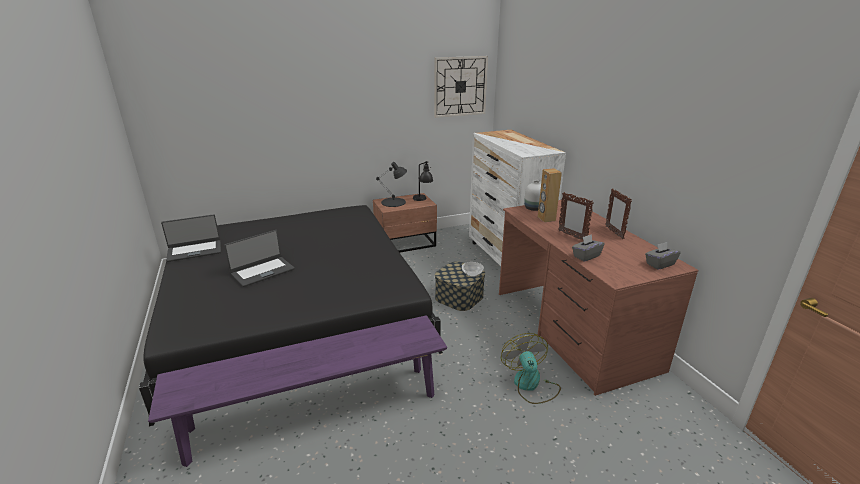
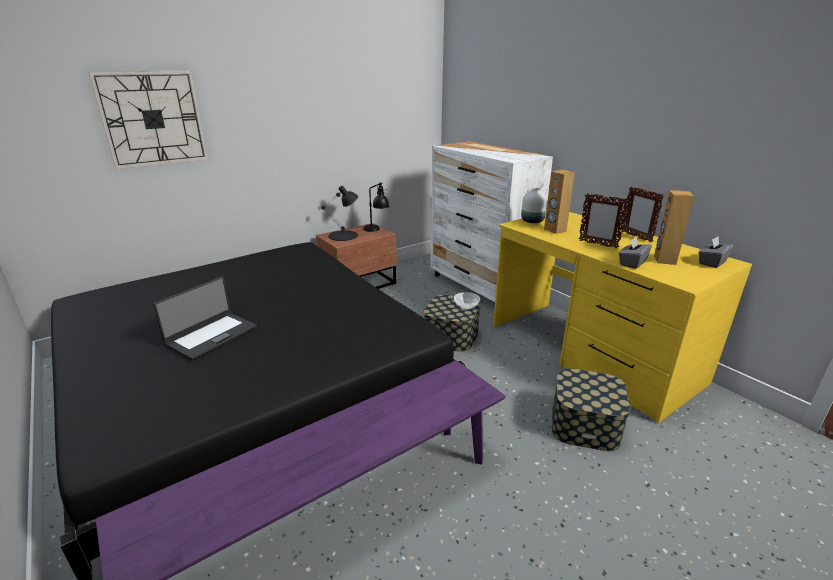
camera: 15 degrees left, 0 degrees up
laptop [161,214,221,262] -> none
wall clock [434,56,488,118] -> wall clock moved to [88,71,208,169]
brown desk [499,200,698,396] -> yellow desk [493,212,752,423]
fan [501,333,561,404] -> storage box [552,368,631,451]
none -> brown speaker [654,190,694,265]

